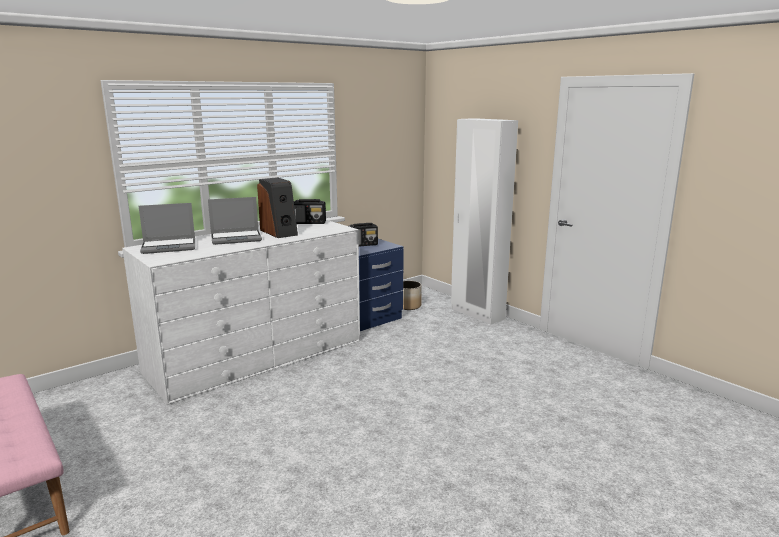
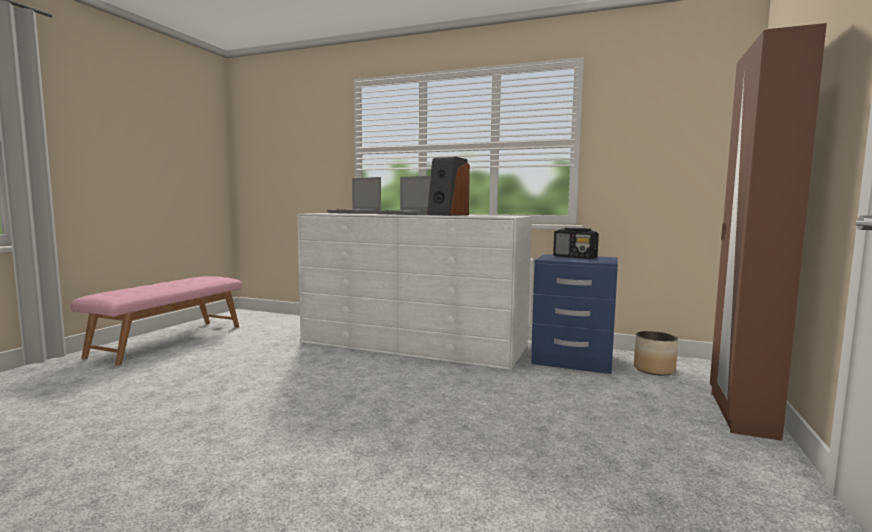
camera: 60 degrees right, 10 degrees down
radio [294,199,326,224] -> none
white wardrobe [451,118,518,324] -> brown wardrobe [710,23,827,441]

